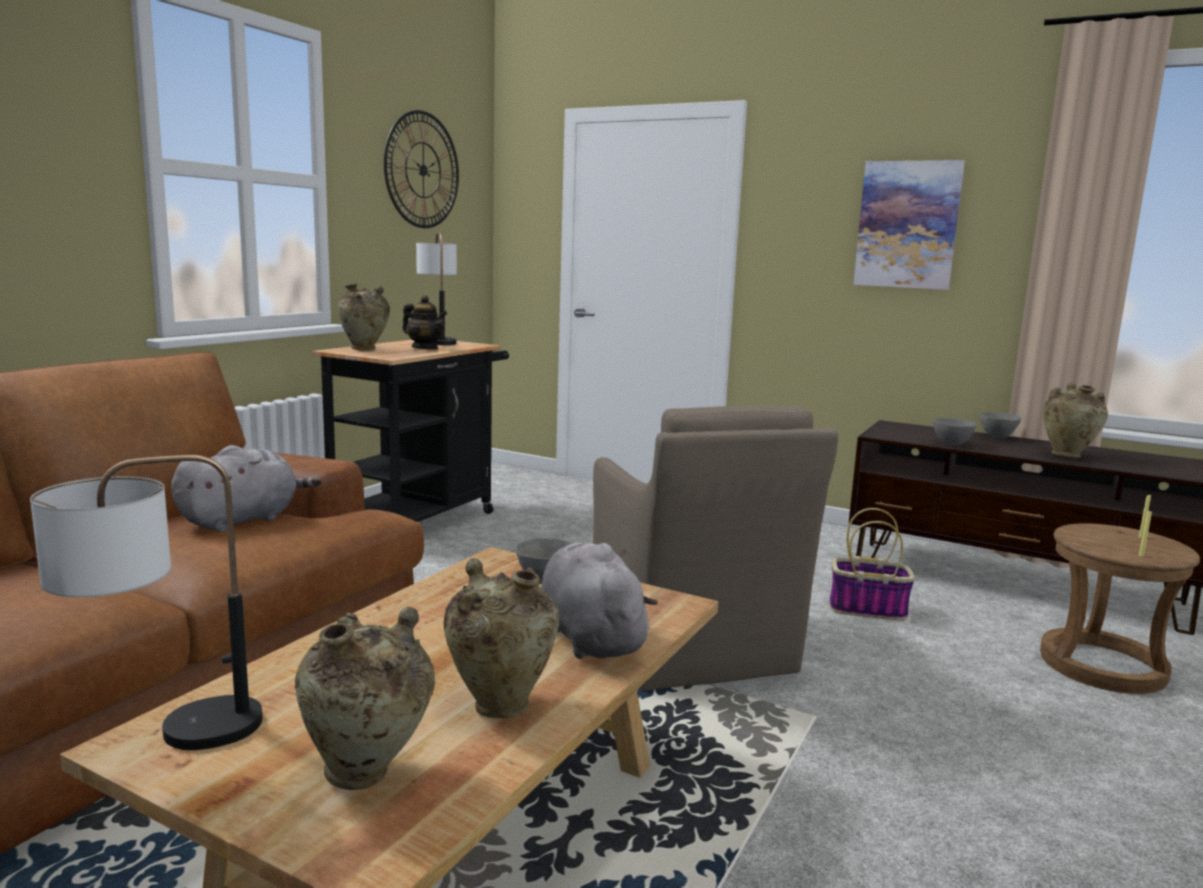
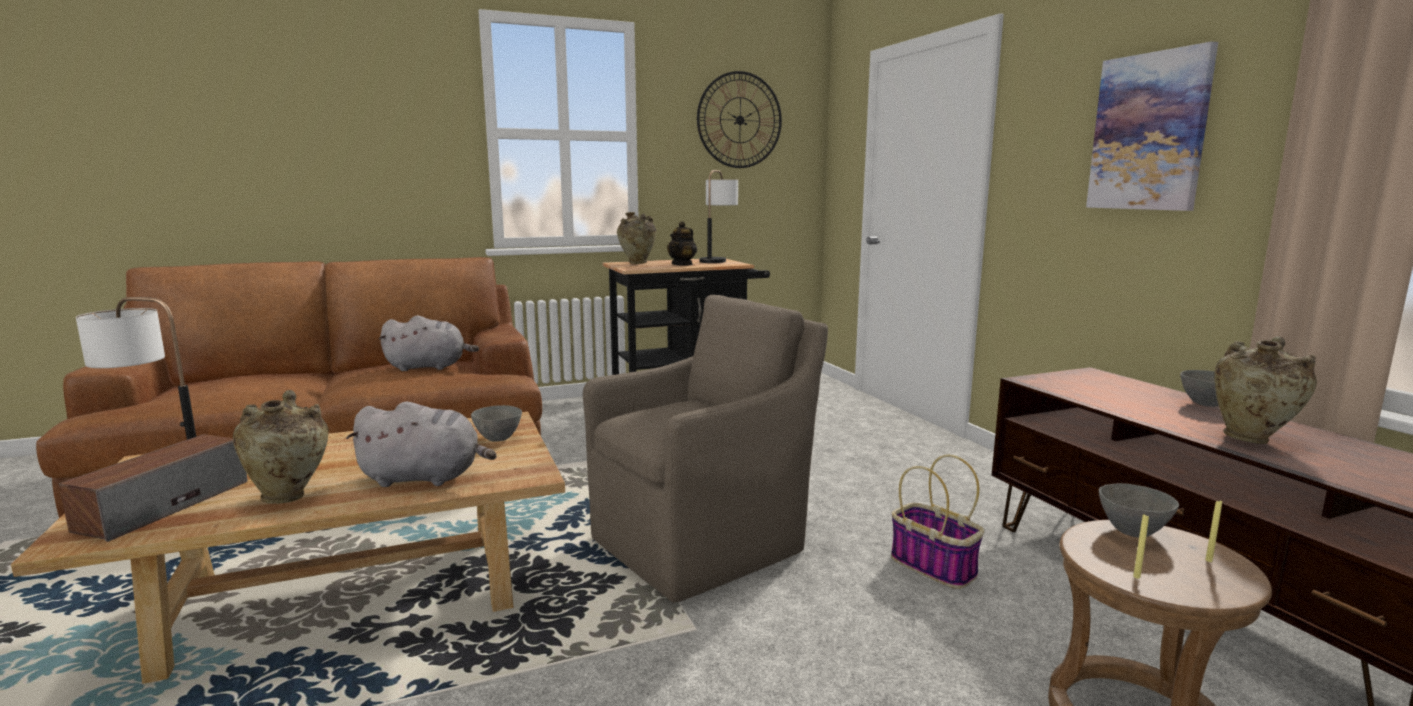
camera: 40 degrees right, 0 degrees up
beige vase [295,607,435,790] -> speaker [59,434,248,542]
teapot [402,295,447,349] -> teapot turned 45 degrees clockwise [667,221,697,266]
grey plush toy [541,543,658,659] -> grey plush toy turned 75 degrees clockwise [346,401,497,487]
brown armchair [593,406,838,691] -> brown armchair turned 150 degrees counterclockwise [583,295,828,602]
grey bowl [933,418,977,446] -> grey bowl moved to [1099,483,1179,537]

